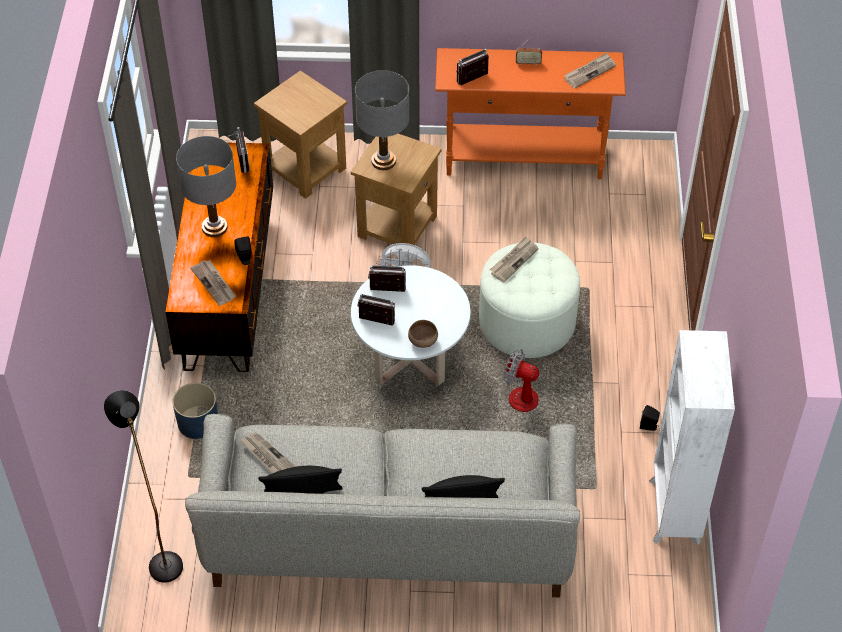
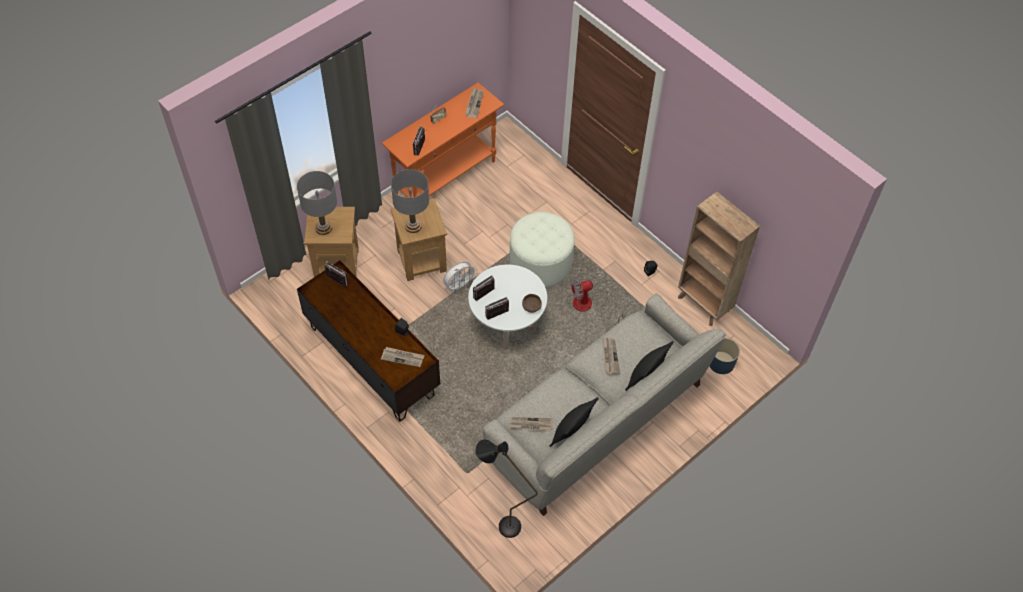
camera: 45 degrees left, 5 degrees up
blue planter [172,383,218,439] -> blue planter moved to [709,338,740,374]
grey table lamp [176,136,236,237] -> grey table lamp moved to [297,171,337,235]
newspaper [490,236,539,283] -> newspaper moved to [602,337,620,375]
white bookcase [649,330,735,545] -> brown bookcase [678,192,760,326]

